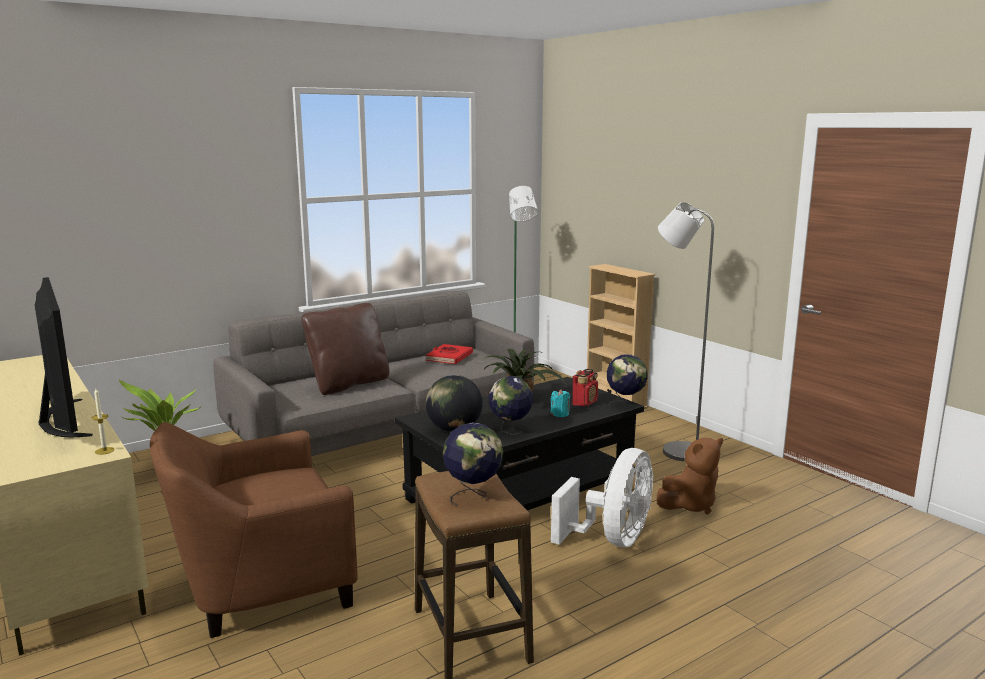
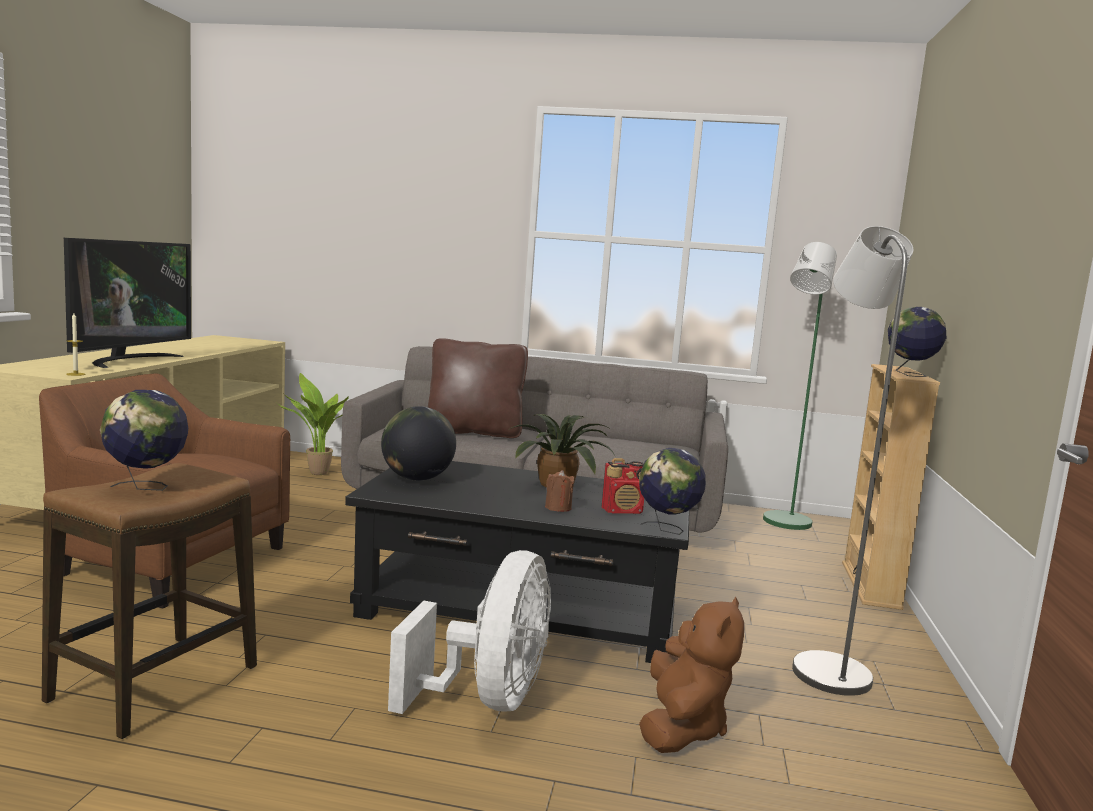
camera: 45 degrees right, 5 degrees down
red book [426,344,473,364] -> none
globe [489,376,533,435] -> globe moved to [888,307,946,377]
turquoise candle [550,389,570,417] -> brown candle [545,470,575,512]
white fan [551,448,653,547] -> white fan turned 60 degrees counterclockwise [388,550,551,714]
brown plush toy [657,438,723,514] -> brown plush toy turned 90 degrees counterclockwise [639,596,744,753]

